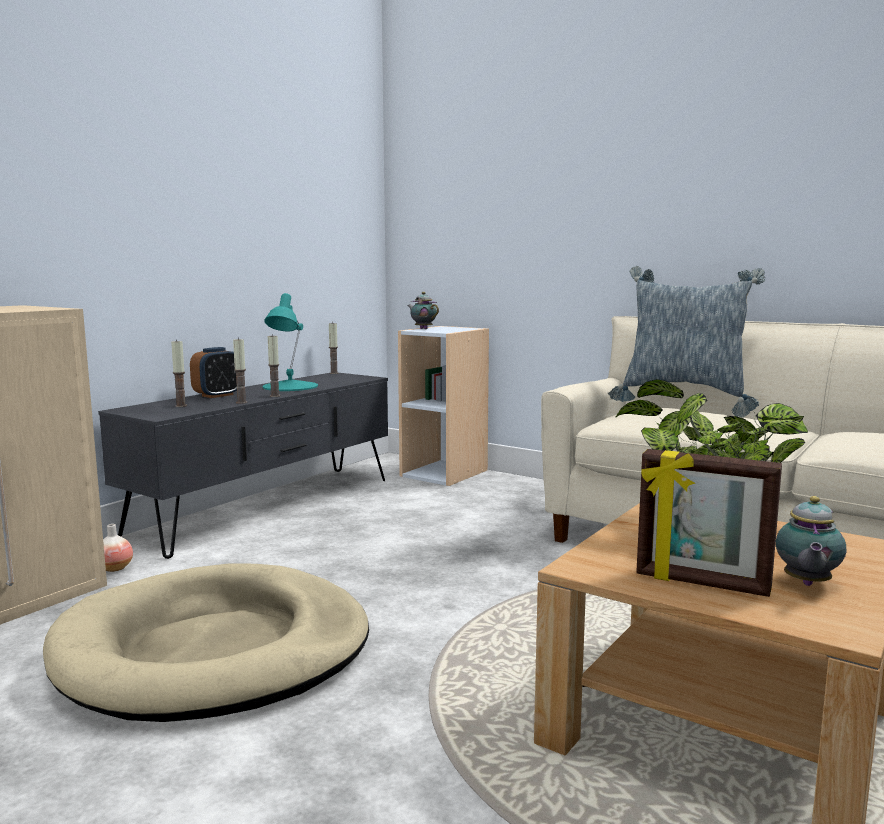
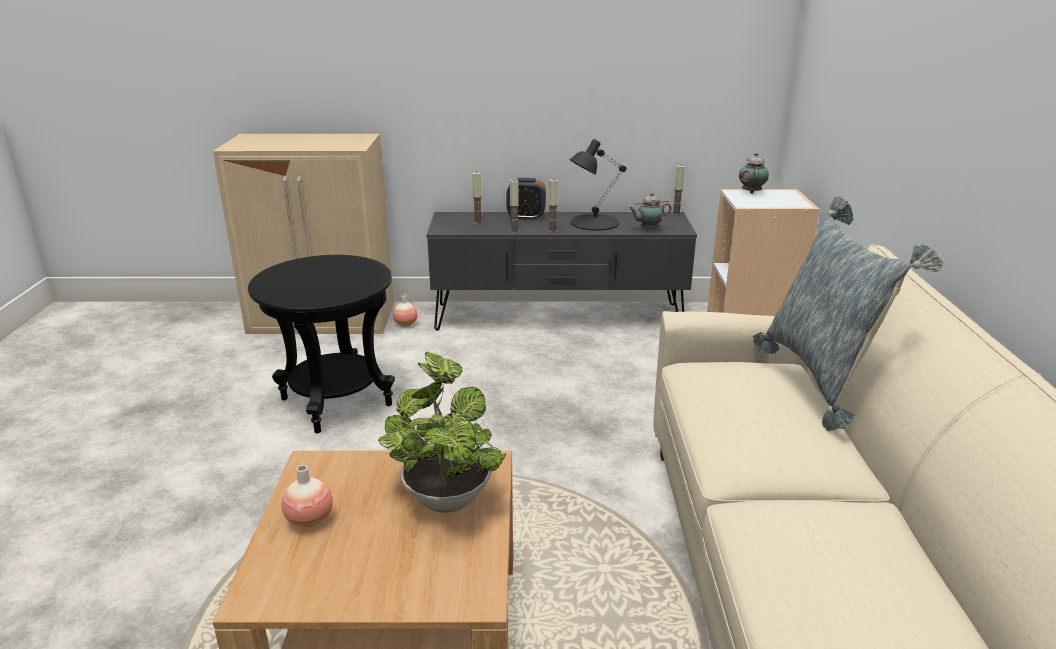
camera: 55 degrees right, 15 degrees up
beige dog bed [43,563,369,722] -> black side table [248,255,395,434]
turquoise table lamp [263,293,318,391] -> black table lamp [570,139,627,231]
picture frame [636,449,782,597] -> vase [282,465,333,527]
teapot [776,496,846,586] -> teapot moved to [629,192,671,230]

